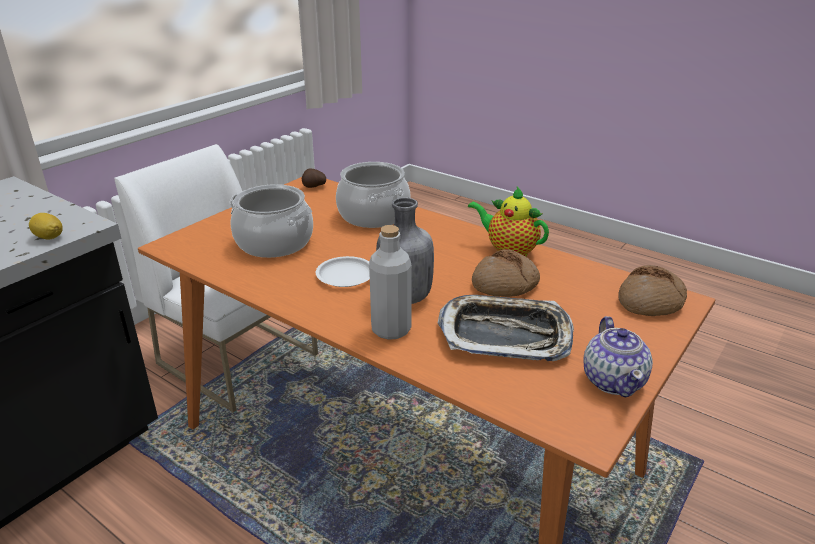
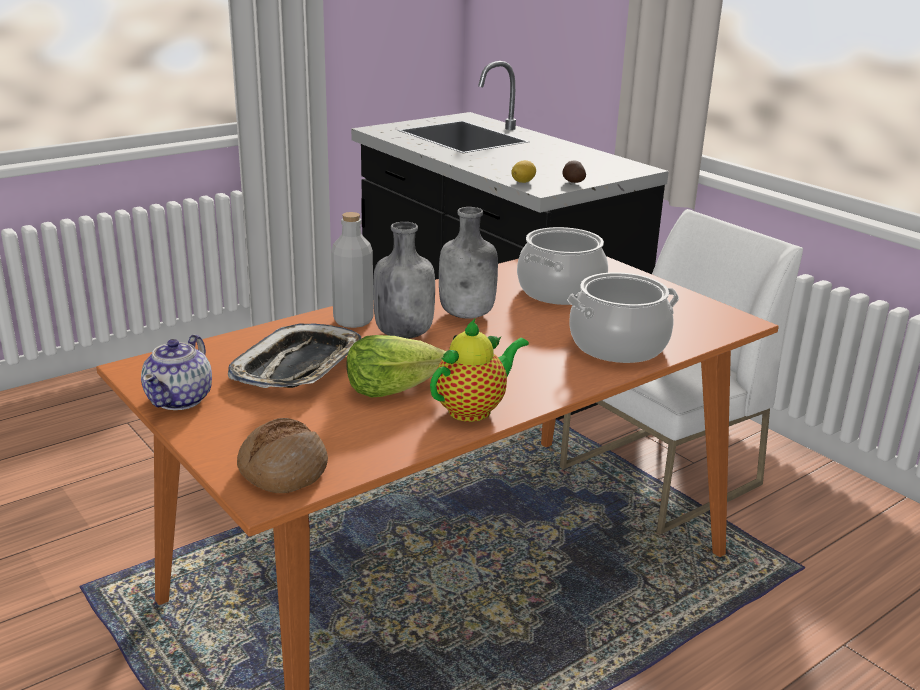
camera: 105 degrees right, 5 degrees down
potato [301,168,326,188] -> potato moved to [563,161,586,183]
white plate [316,256,370,287] -> grey bottle [439,207,498,319]
bread [472,249,540,297] -> lettuce [347,335,447,398]
teapot [583,316,653,397] -> teapot turned 90 degrees counterclockwise [141,334,212,410]

